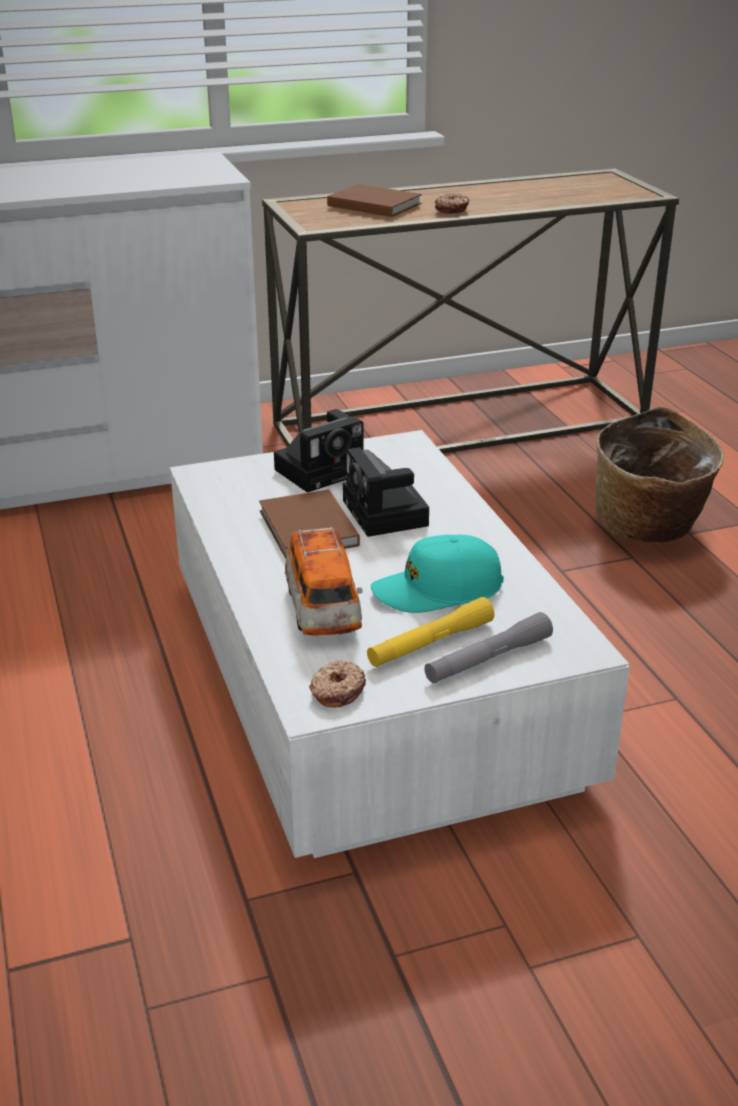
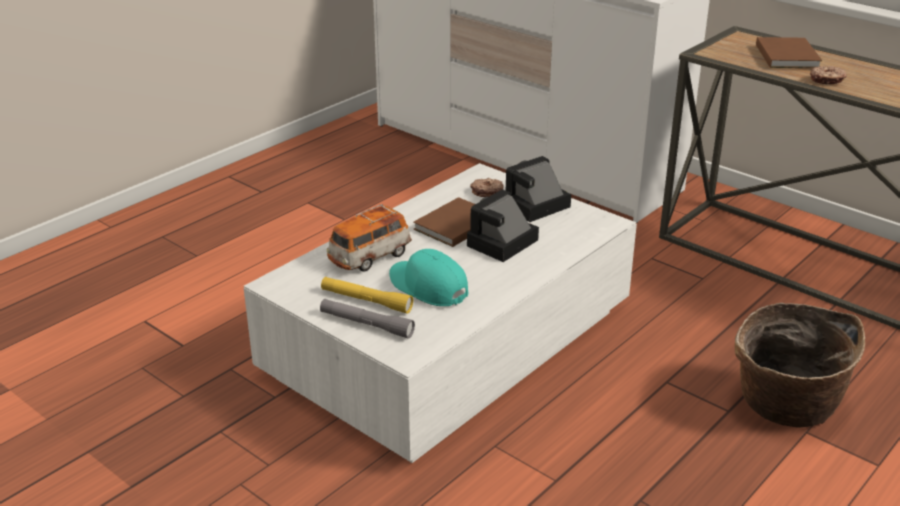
camera: 60 degrees right, 0 degrees up
camera [274,409,364,493] -> camera turned 120 degrees clockwise [506,156,571,222]
donut [309,660,366,707] -> donut moved to [470,178,504,197]

